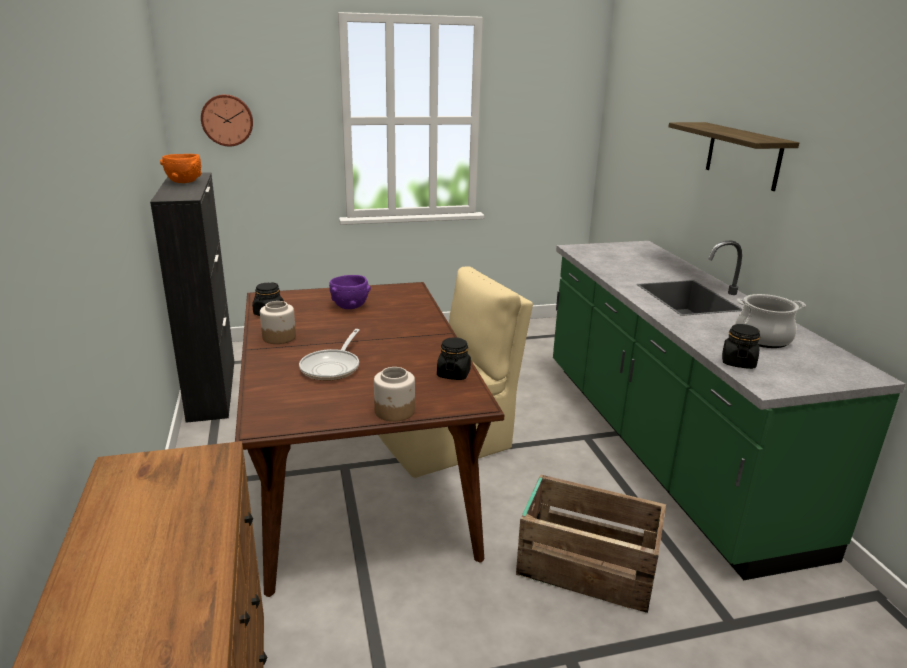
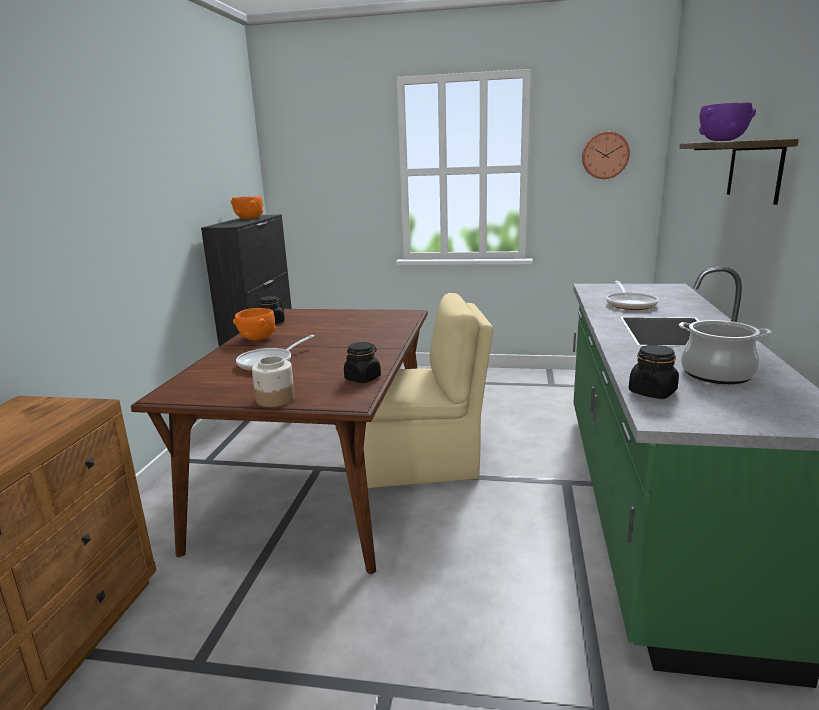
camera: 25 degrees right, 5 degrees down
wall clock [201,94,253,146] -> wall clock moved to [582,132,630,179]
jar [260,301,296,344] -> orange bowl [233,308,276,341]
purple bowl [329,275,371,309] -> purple bowl moved to [699,102,756,141]
crate [516,474,666,613] -> none
none -> frying pan [606,281,658,310]

